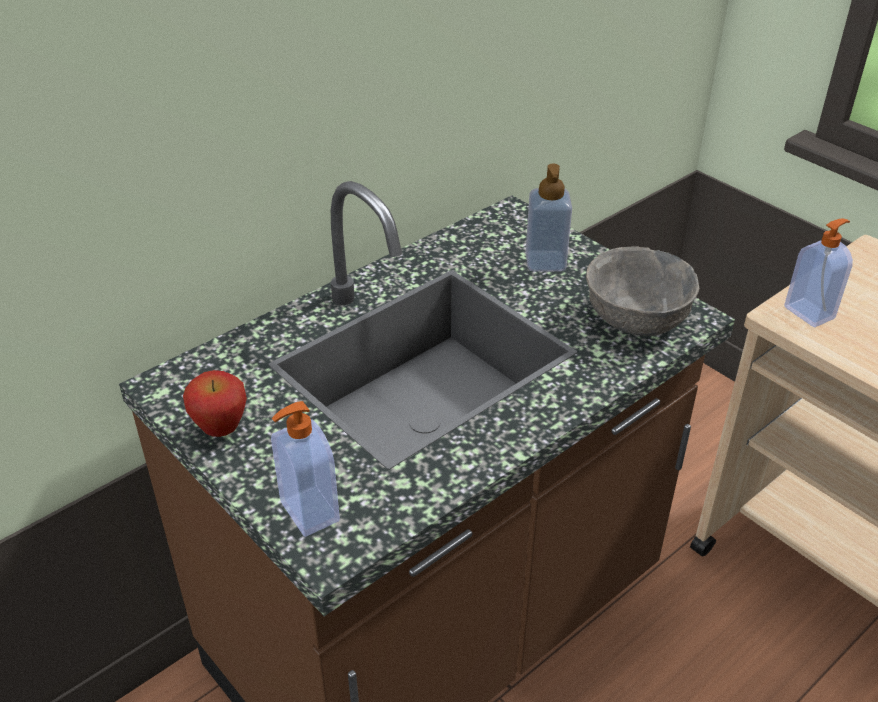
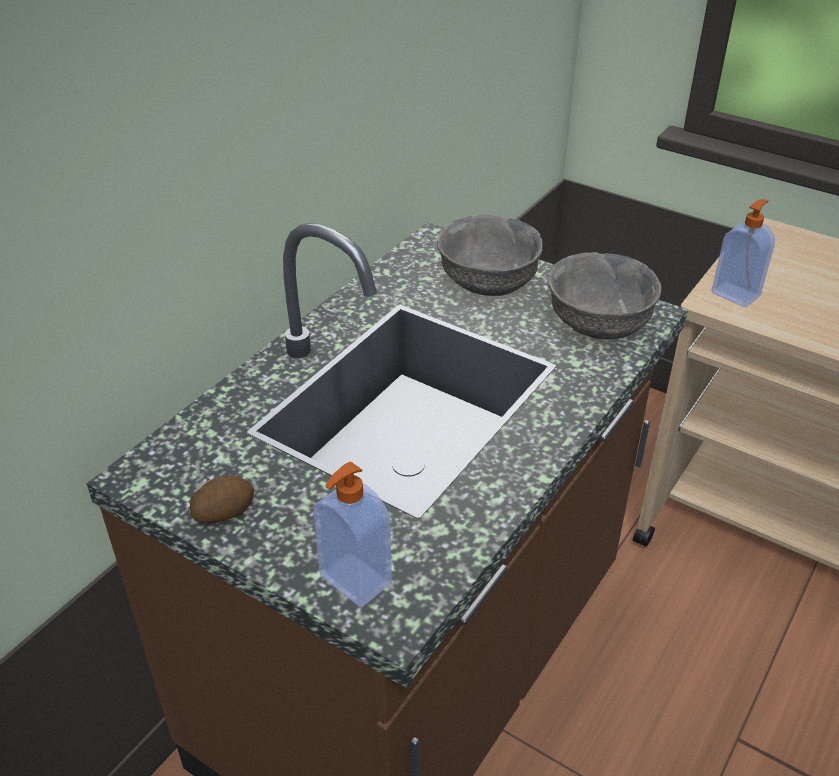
camera: 15 degrees left, 0 degrees up
apple [183,370,247,437] -> potato [190,475,254,524]
soap dispenser [526,163,572,272] -> grey bowl [437,215,542,296]

